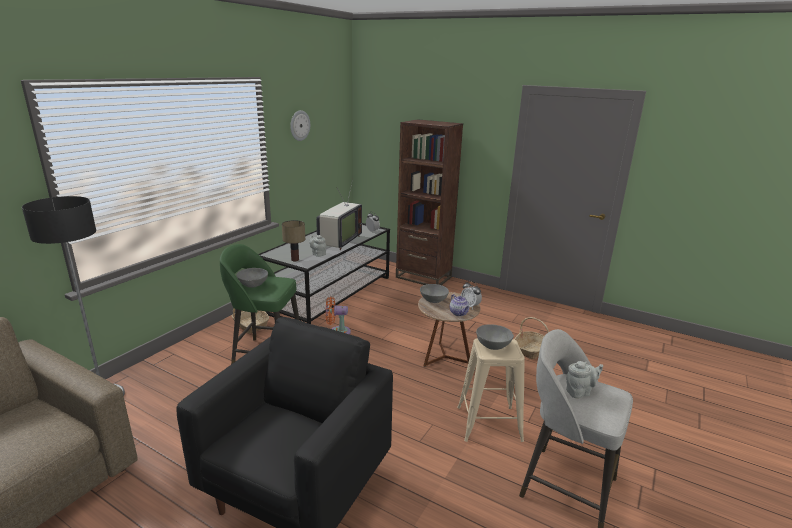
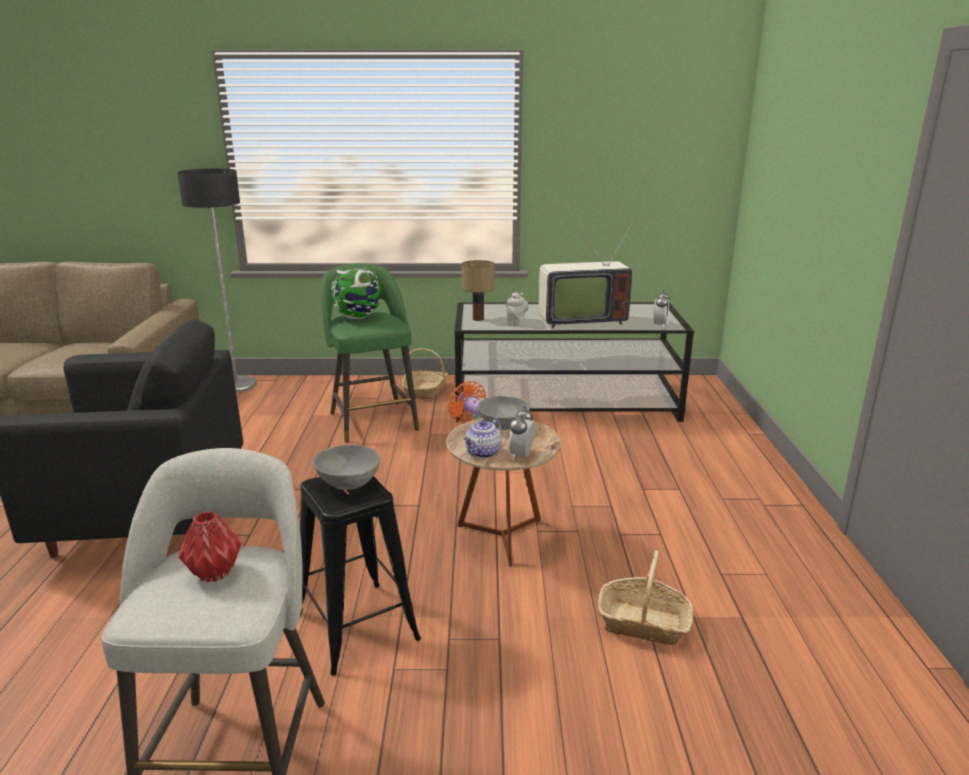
camera: 60 degrees right, 0 degrees up
grey bowl [236,268,268,288] -> globe [331,268,381,319]
wall clock [290,110,310,141] -> none
brown bookcase [396,119,463,285] -> none
beige stool [457,338,525,442] -> black stool [300,476,421,676]
grey teapot [566,361,603,398] -> red vase [179,511,241,582]

